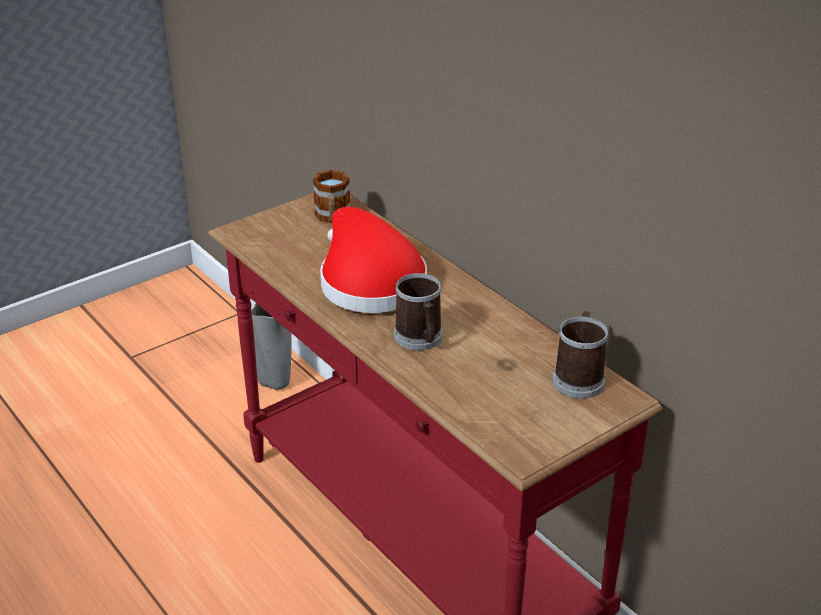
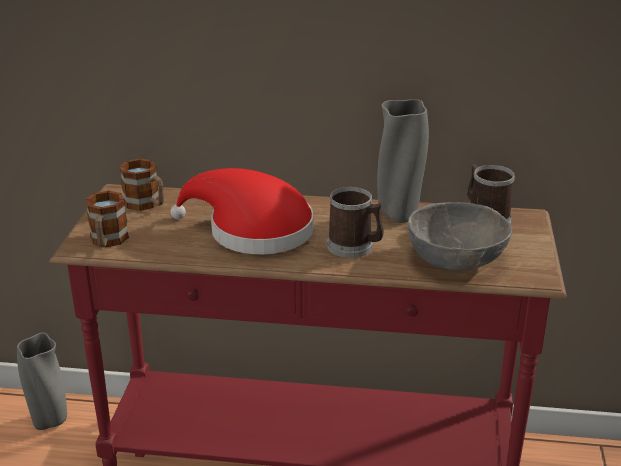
camera: 45 degrees left, 5 degrees down
none -> mug [85,191,129,247]
none -> grey vase [377,99,429,223]
none -> grey bowl [408,202,512,271]

